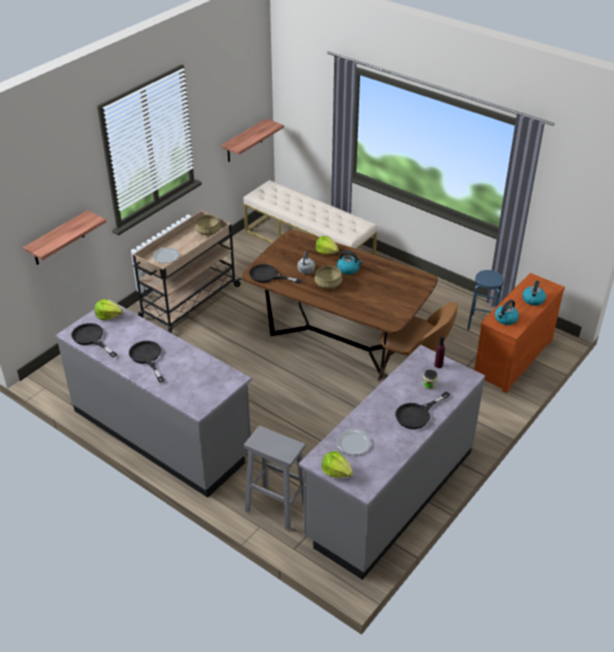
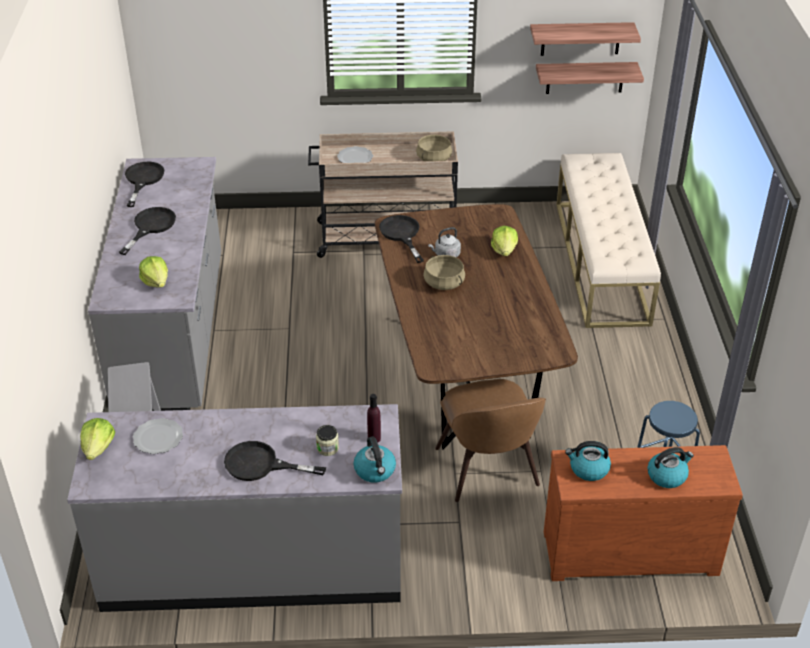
camera: 50 degrees right, 0 degrees up
shelf [23,210,106,265] -> shelf moved to [530,22,641,56]
lettuce [94,299,123,320] -> lettuce moved to [139,256,168,288]
kettle [337,251,363,274] -> kettle moved to [353,436,396,483]

